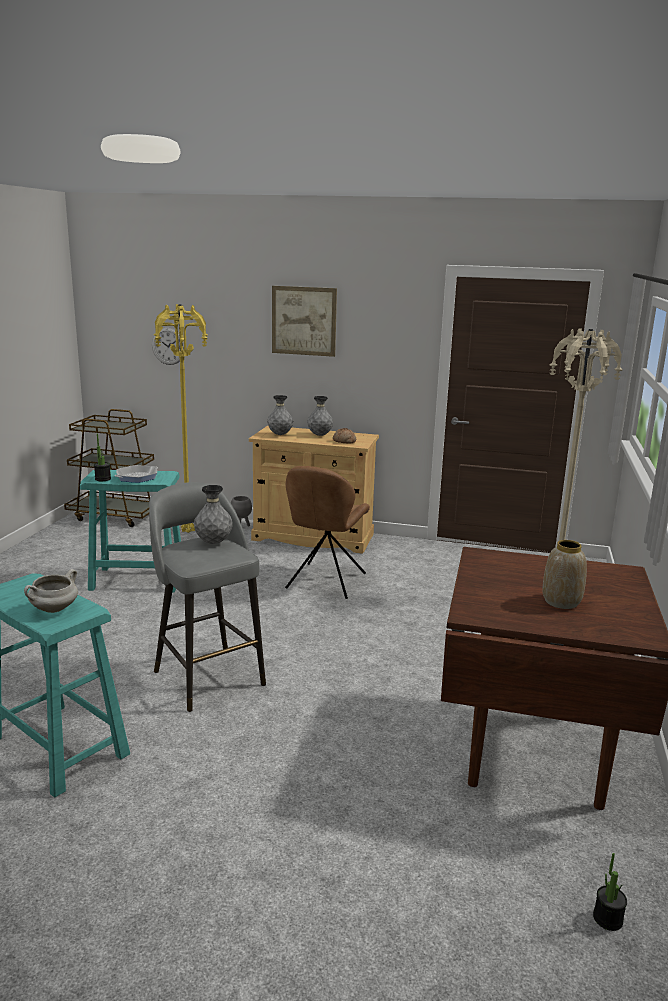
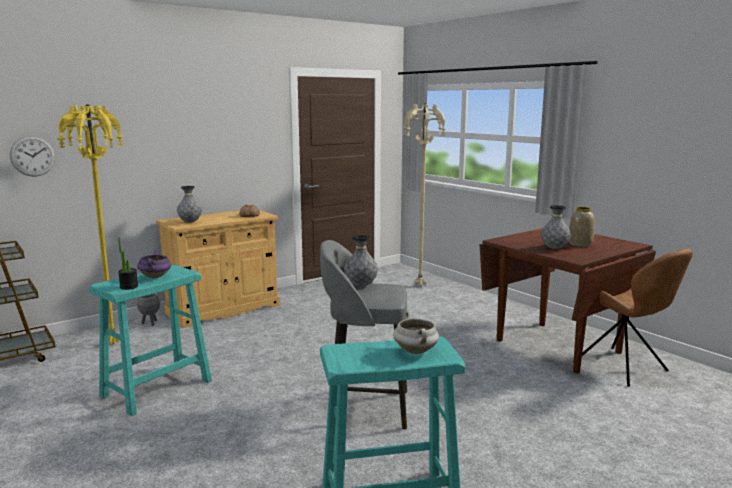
camera: 50 degrees left, 5 degrees down
frying pan [115,465,158,483] -> purple cooking pot [137,250,171,278]
picture [272,286,337,357] -> none
brown chair [285,466,370,599] -> brown chair moved to [573,248,693,387]
grey vase [308,396,333,436] -> grey vase moved to [541,205,571,249]
potted plant [593,853,627,931] -> none

